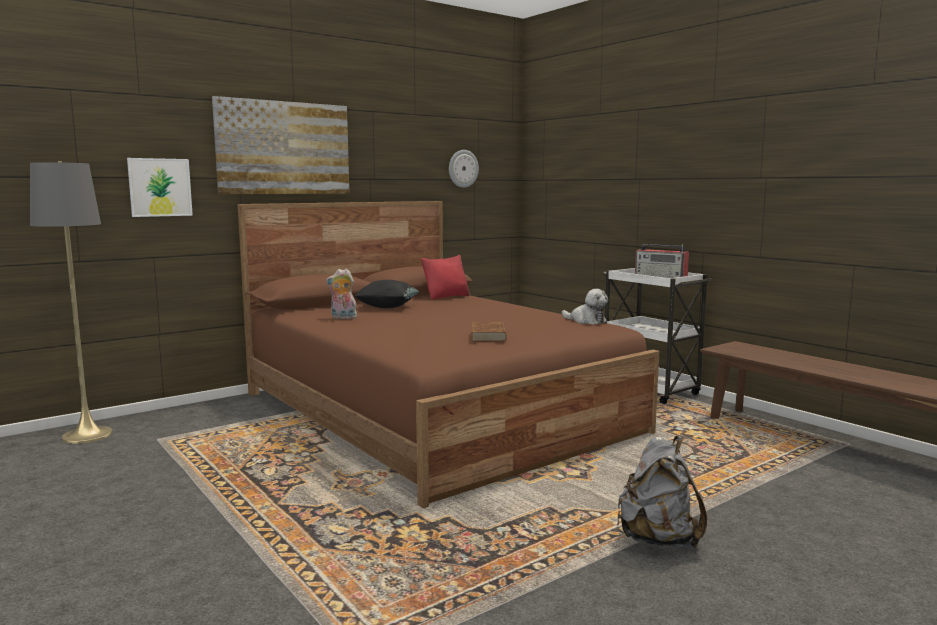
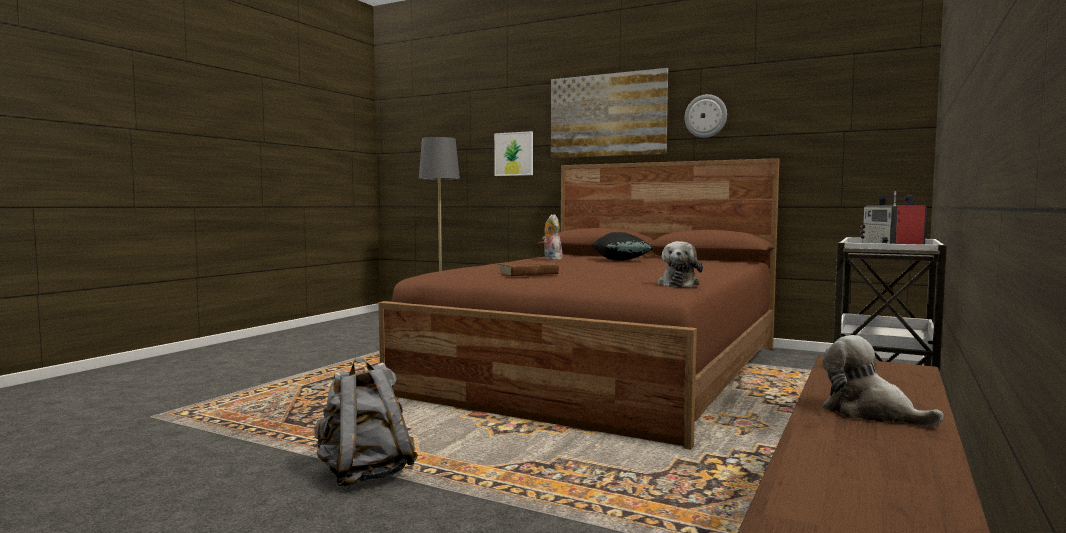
camera: 65 degrees right, 5 degrees down
red pillow [421,255,470,300] -> none
wall clock [449,150,479,188] -> wall clock moved to [684,94,727,138]
none -> plush toy [822,335,944,427]

